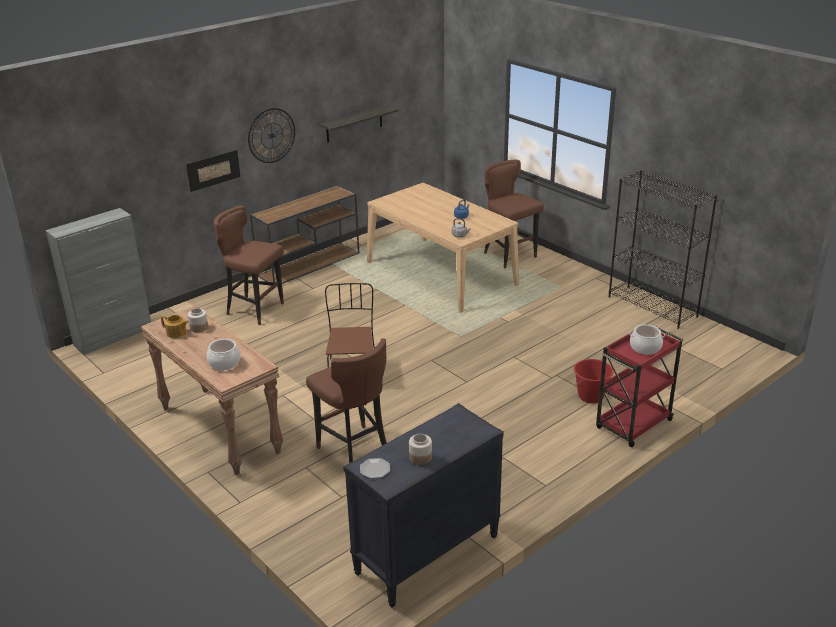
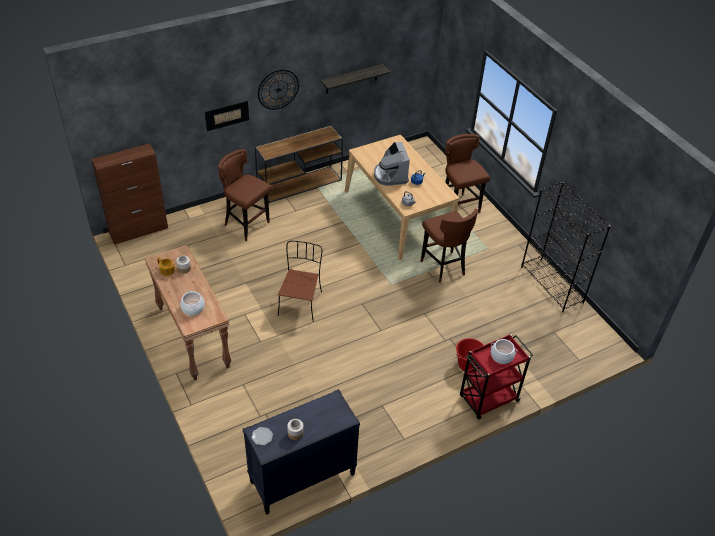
camera: 10 degrees right, 15 degrees up
grey cabinet [46,208,151,355] -> brown cabinet [91,144,168,245]
brown stool [306,338,387,463] -> brown stool moved to [420,209,478,283]
none -> coffee machine [374,142,410,186]

